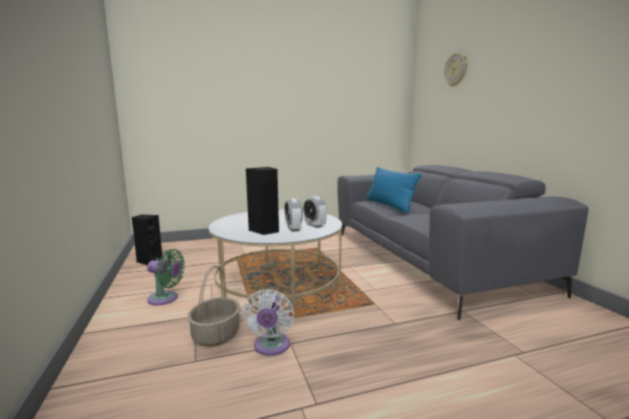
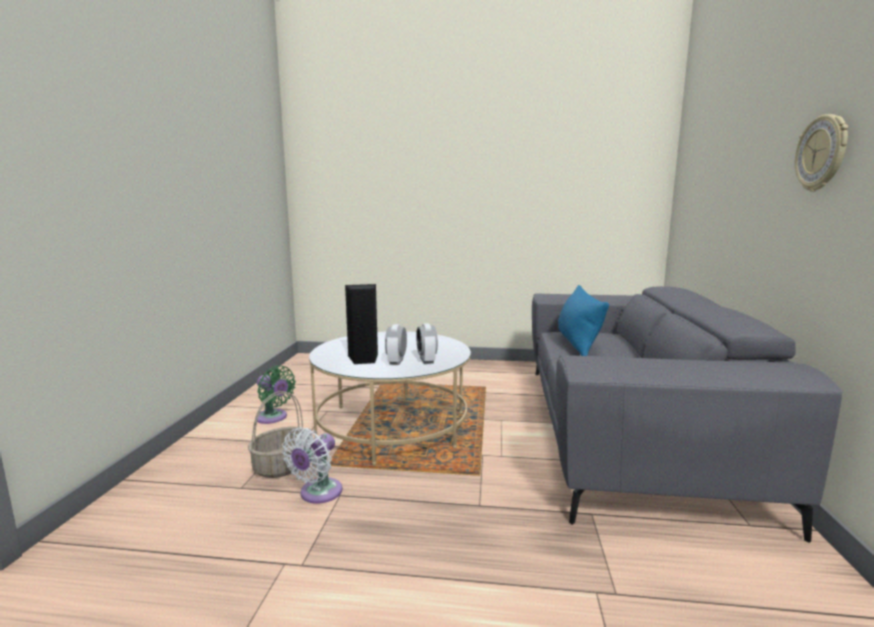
camera: 25 degrees right, 0 degrees up
black speaker [132,215,162,265] -> none
wall clock [444,53,467,87] -> wall clock moved to [795,114,848,192]

